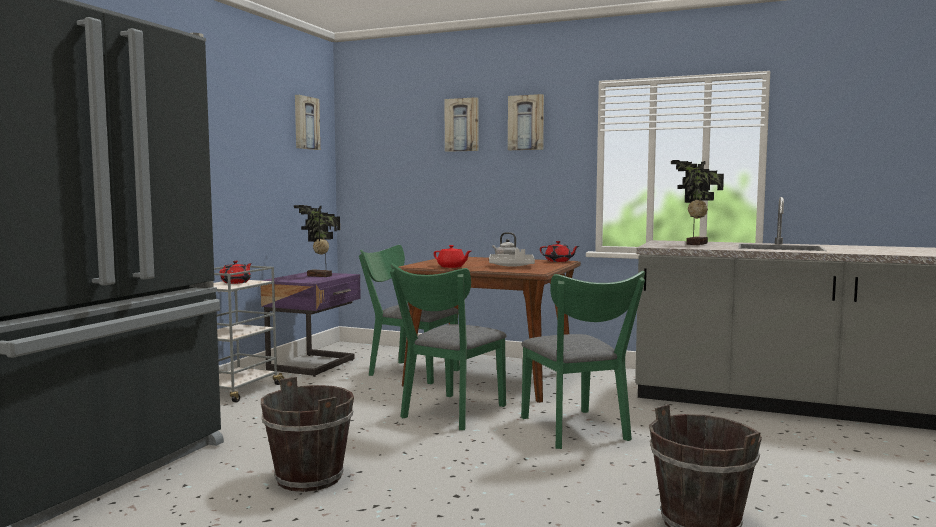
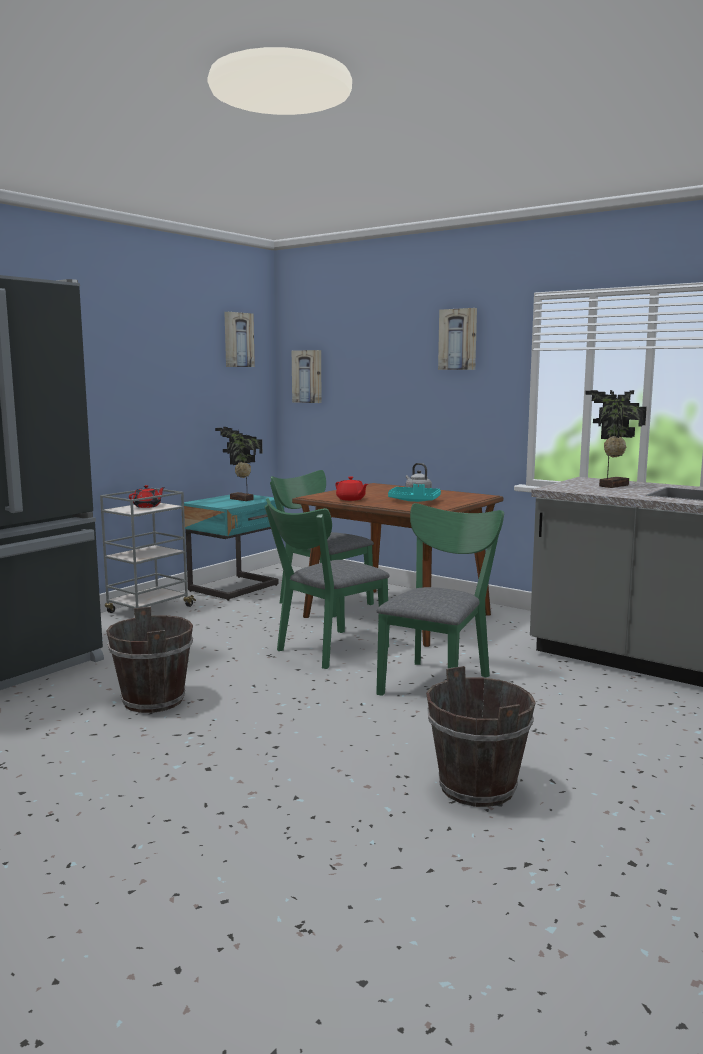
camera: 15 degrees right, 5 degrees up
purple nightstand [261,272,361,377] -> turquoise nightstand [181,495,284,601]
picture [445,97,478,152] -> picture moved to [292,350,322,403]
grey tray [489,249,535,267] -> turquoise tray [388,484,441,502]
green chair [521,271,645,449] -> green chair turned 150 degrees counterclockwise [376,503,504,696]
red teapot [540,241,579,262] -> none

